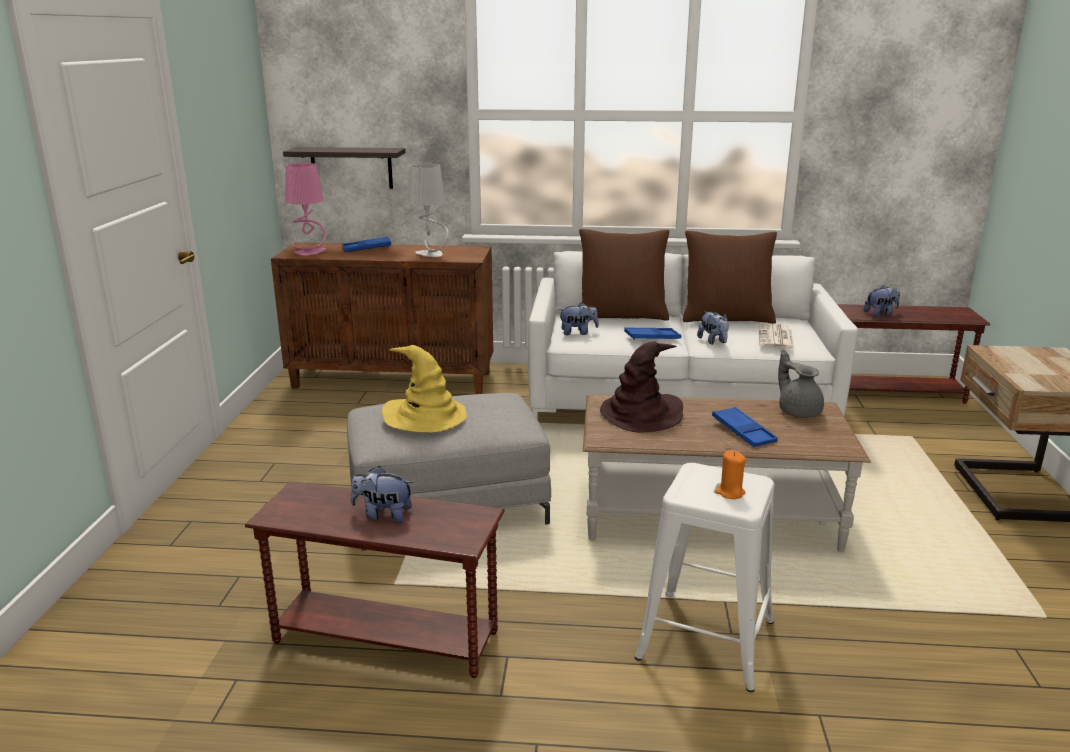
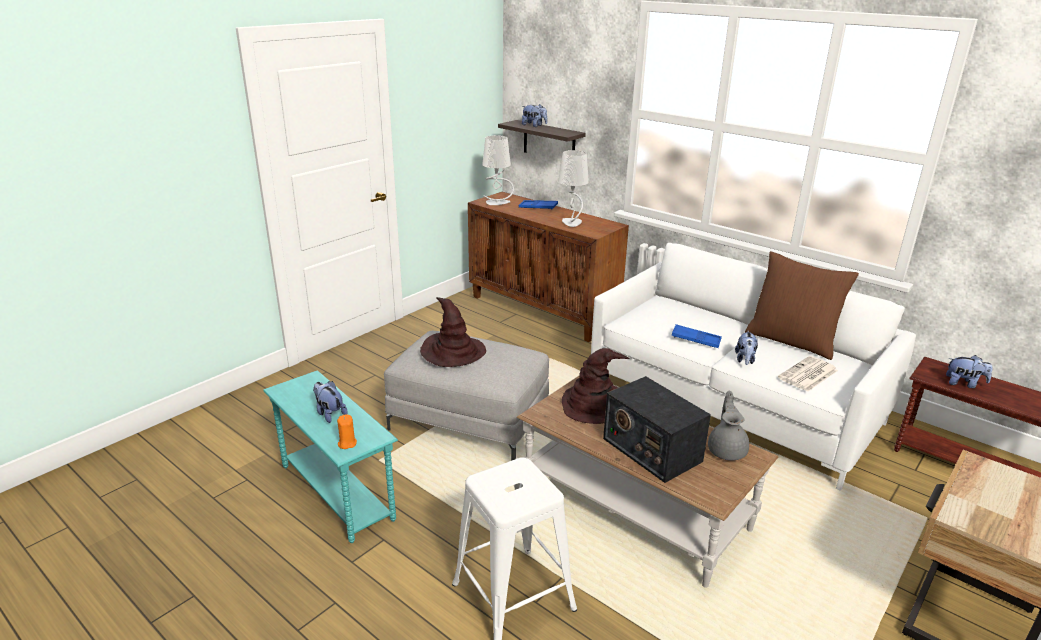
camera: 35 degrees right, 5 degrees up
brown side table [245,481,505,678] -> turquoise side table [263,371,398,543]
pink table lamp [285,163,327,256] -> grey table lamp [482,135,514,205]
yellow hat [382,345,467,433] -> brown hat [420,297,486,367]
plush toy [559,303,599,335] -> plush toy moved to [522,104,548,127]
brown pillow [579,229,669,321] -> none
blue tray [712,407,778,447] -> radio [603,376,711,483]
orange candle [715,450,746,499] -> orange candle moved to [337,414,357,449]

